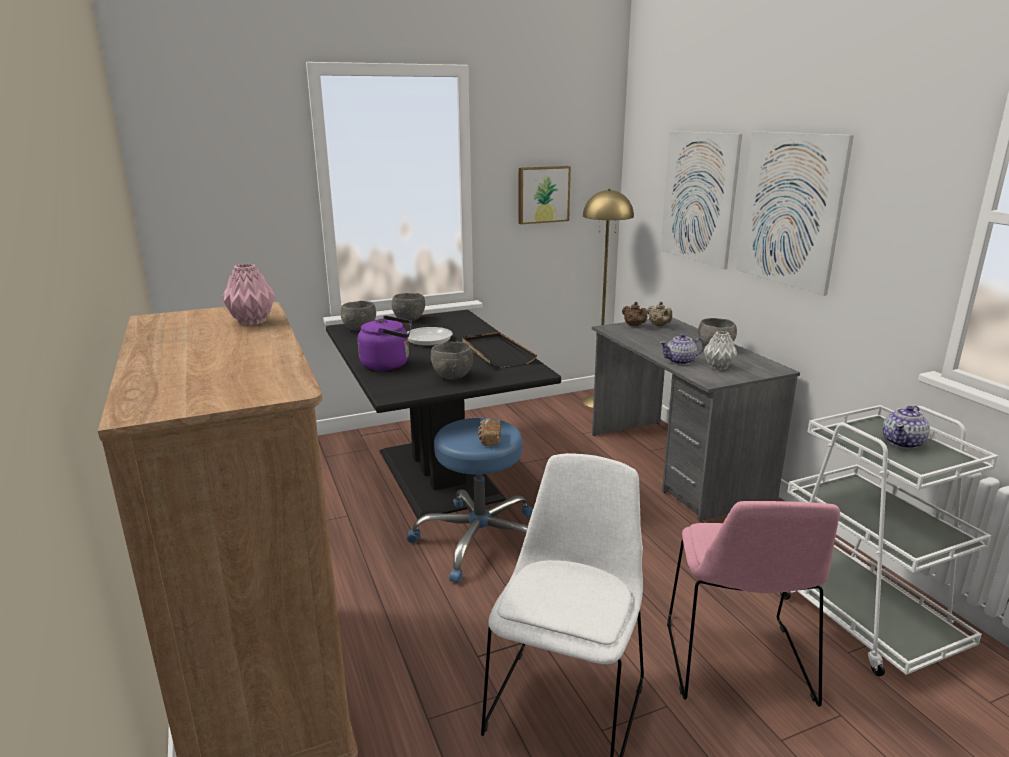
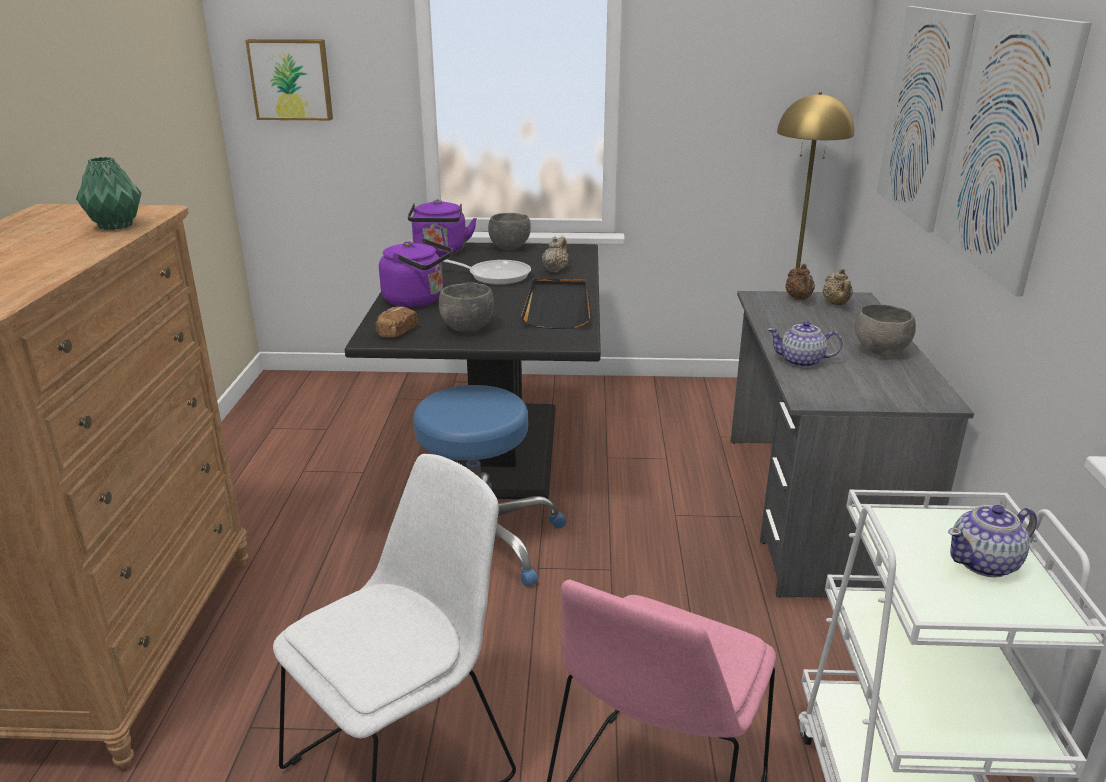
camera: 25 degrees right, 5 degrees up
pink vase [222,264,275,325] -> green vase [76,157,141,230]
grey bowl [341,301,376,331] -> purple kettle [408,199,477,256]
bread [478,419,501,446] -> bread moved to [375,307,417,337]
picture [518,166,571,224] -> picture moved to [245,39,333,120]
grey vase [704,331,738,370] -> none
none -> beige teapot [542,236,569,273]

